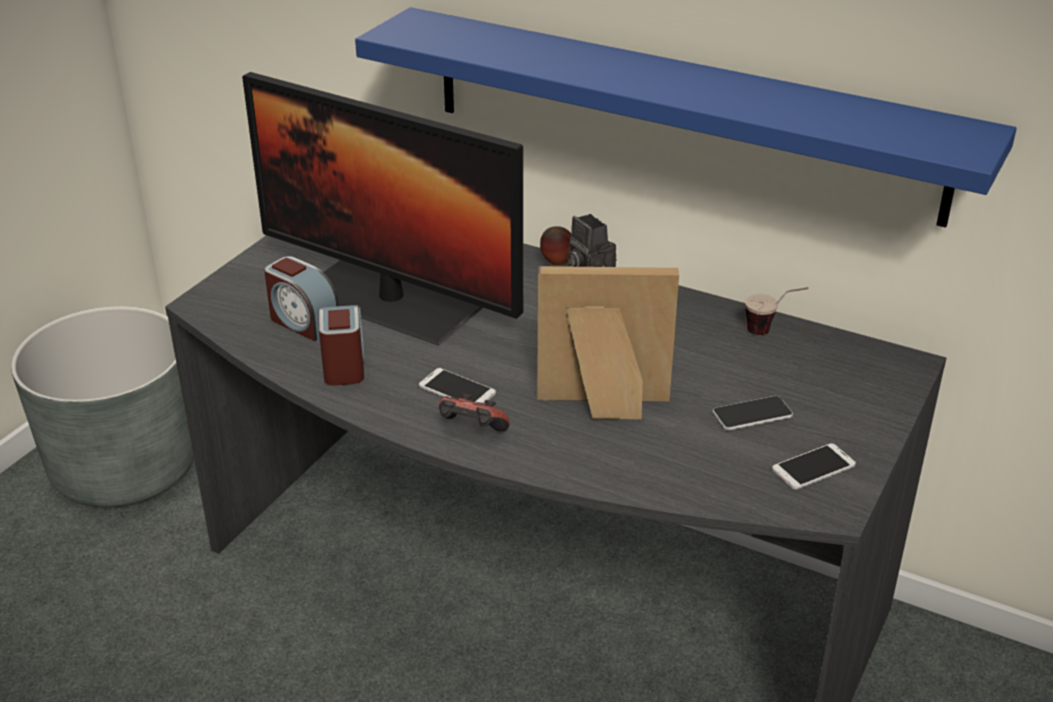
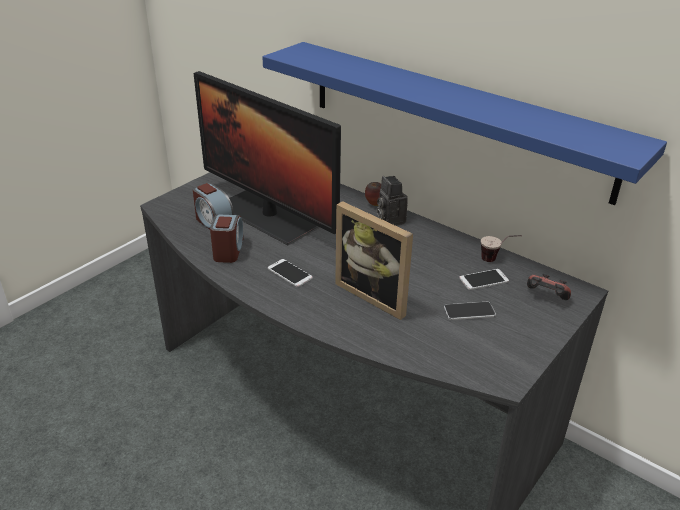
camera: 10 degrees right, 0 degrees up
grey planter [11,306,194,507] -> none
game controller [439,393,510,432] -> game controller moved to [527,274,571,300]
picture frame [537,266,679,419] -> picture frame turned 150 degrees counterclockwise [335,201,413,320]
phone [772,443,856,489] -> phone moved to [460,269,509,290]

